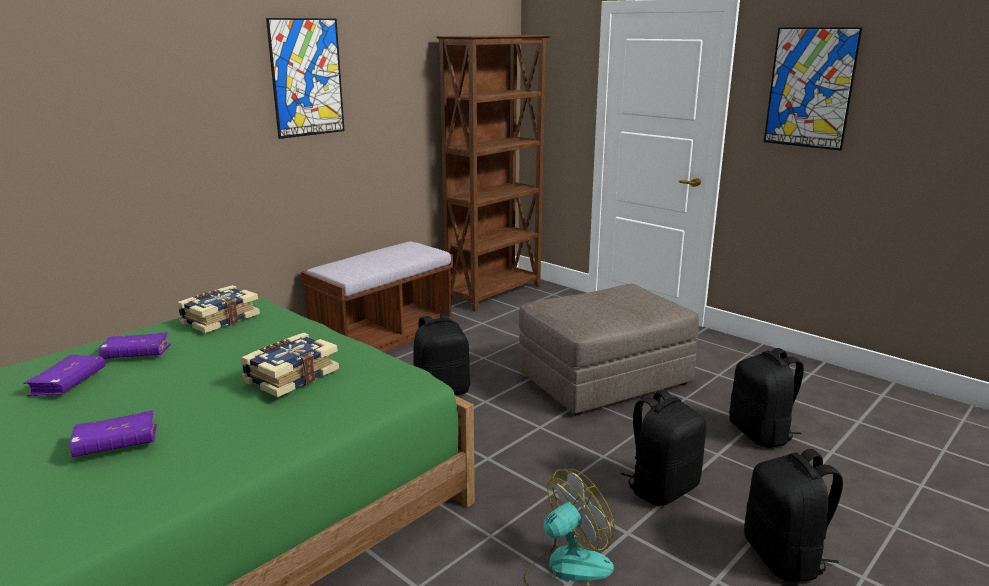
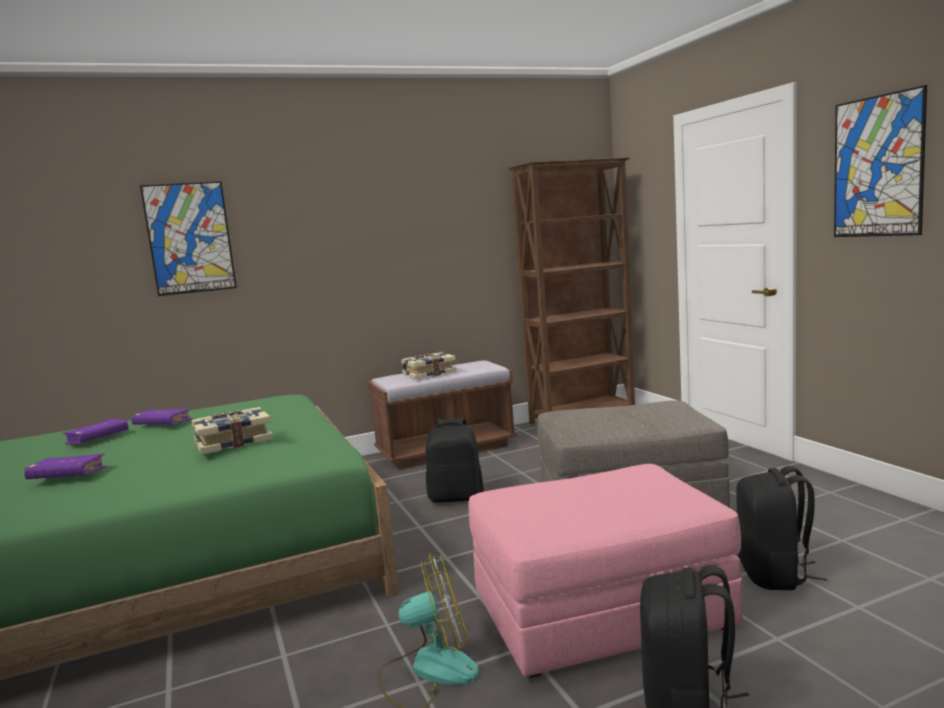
camera: 25 degrees right, 10 degrees down
book [177,285,260,333] -> book moved to [401,352,457,379]
picture [266,18,345,139] -> picture moved to [140,181,237,296]
black backpack [621,389,706,506] -> pink ottoman [468,464,743,678]

